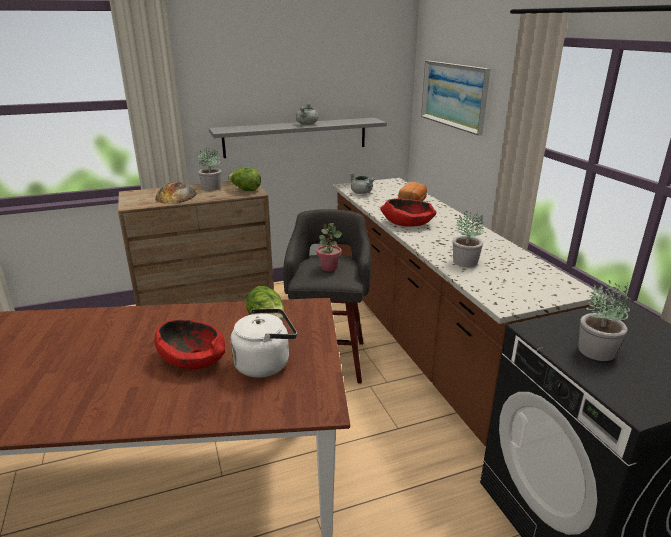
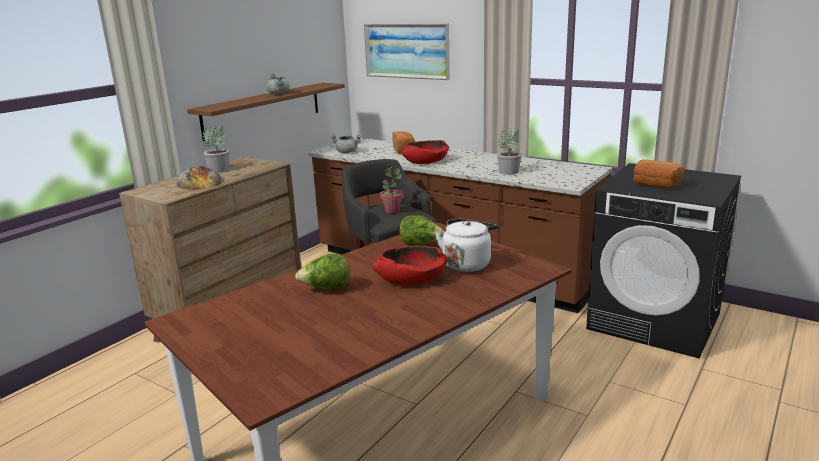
camera: 35 degrees left, 5 degrees down
grey shelf [209,118,387,158] -> brown shelf [187,83,345,141]
lettuce [228,167,261,191] -> lettuce moved to [295,254,350,290]
potted plant [578,280,631,361] -> bread [633,160,685,189]

